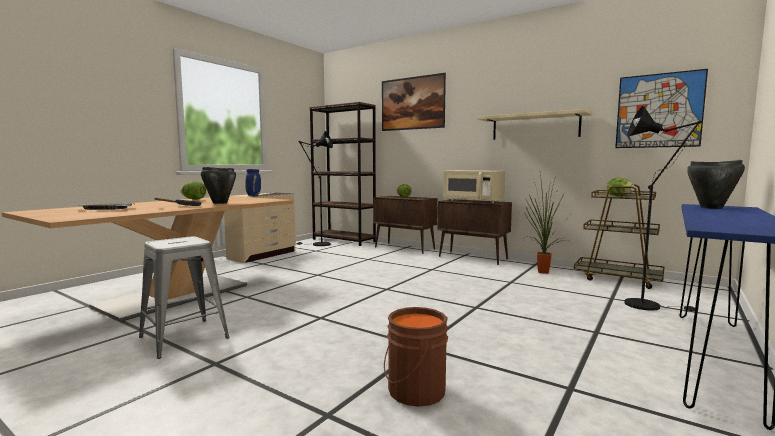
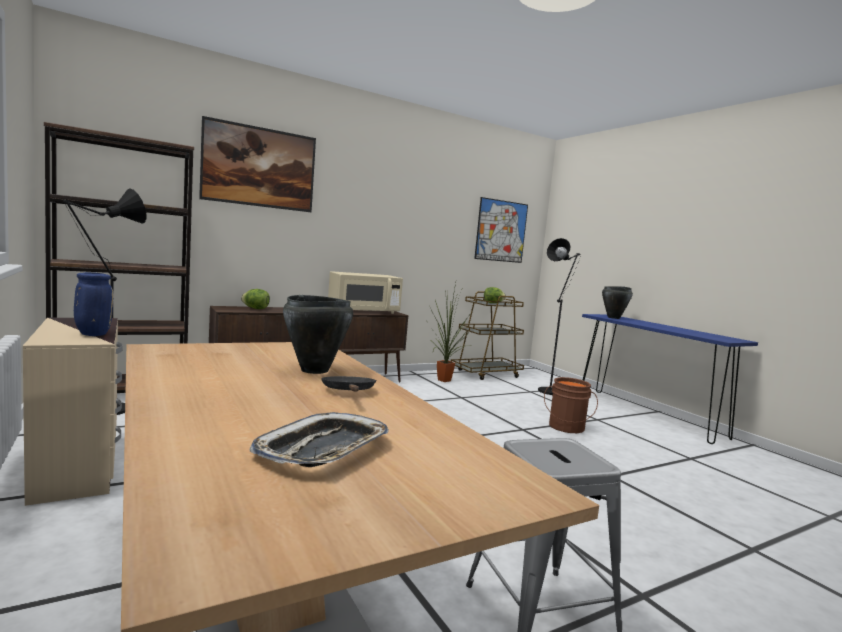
camera: 65 degrees left, 0 degrees up
lettuce [180,181,206,200] -> none
brown bucket [384,307,448,407] -> brown bucket moved to [544,377,598,433]
beige shelf [477,109,592,140] -> none

